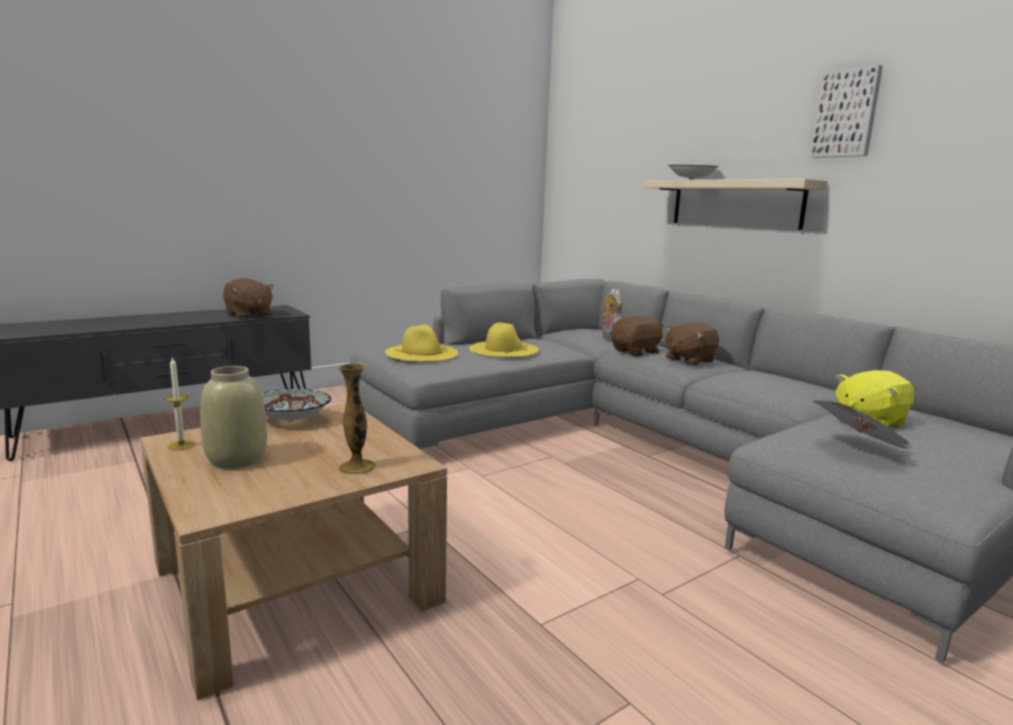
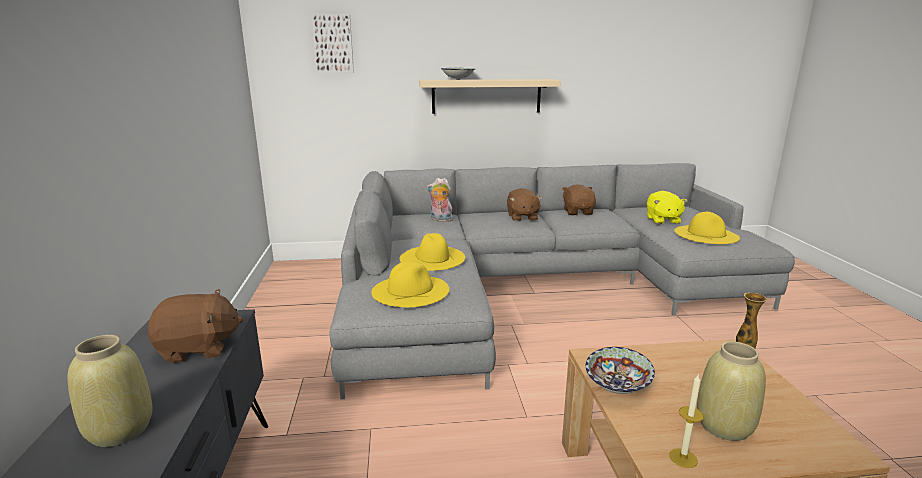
camera: 60 degrees left, 5 degrees up
brown plush toy [611,316,664,356] -> brown plush toy moved to [562,184,596,215]
picture [810,64,883,158] -> picture moved to [312,14,354,73]
newspaper [813,400,913,449] -> yellow hat [674,212,740,244]
none -> beige vase [67,335,153,447]

